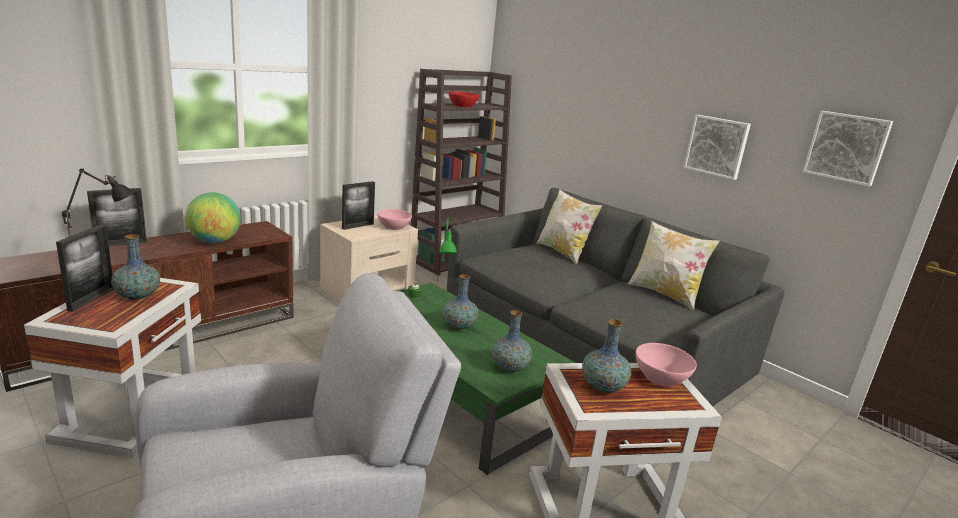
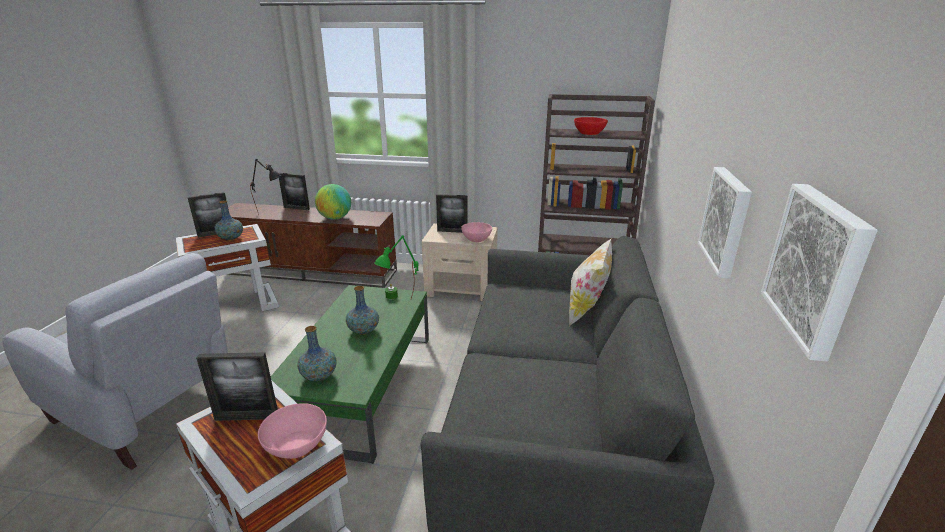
camera: 55 degrees right, 5 degrees up
vase [582,319,631,393] -> picture frame [196,352,278,421]
pillow [628,221,720,310] -> none

